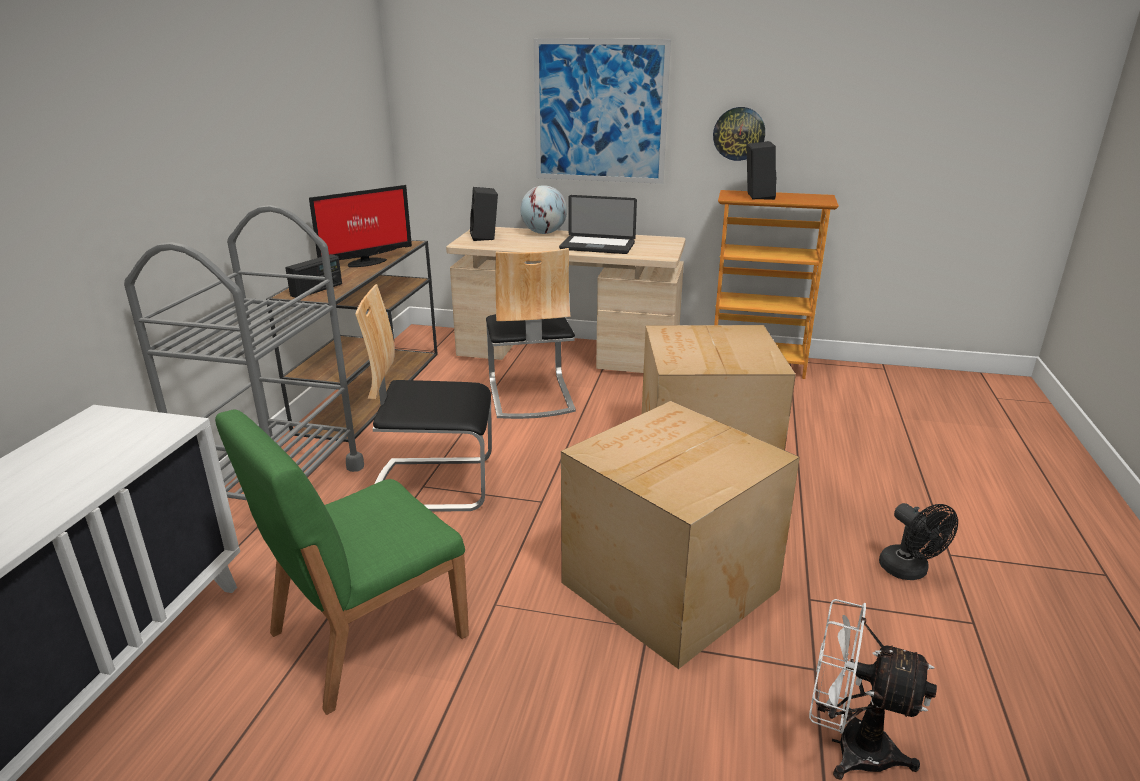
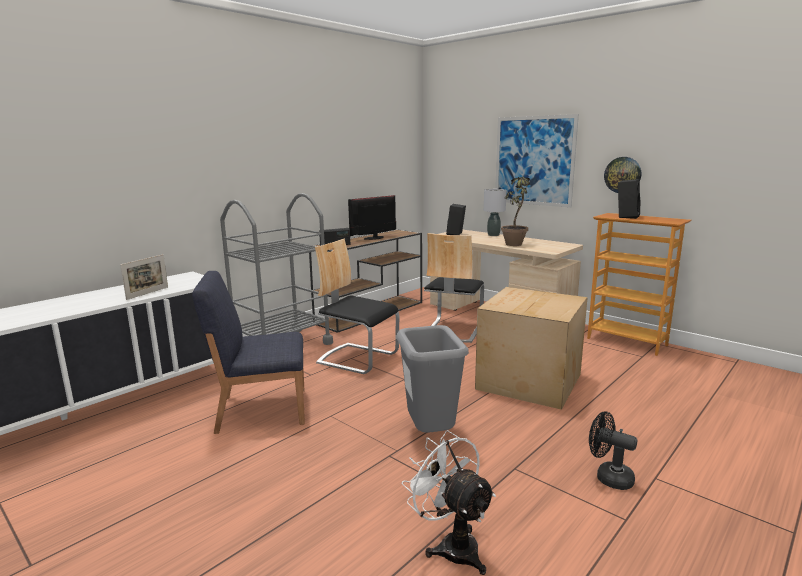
camera: 30 degrees right, 10 degrees down
green chair [215,410,469,715] -> blue chair [192,271,305,434]
monitor [309,185,412,267] -> monitor turned 150 degrees clockwise [348,195,396,240]
globe [520,185,567,234] -> grey table lamp [484,189,507,236]
laptop [559,195,637,254] -> potted plant [501,177,530,246]
cardboard box [561,401,800,669] -> grey trash can [397,325,469,433]
black fan [879,503,958,580] -> black fan turned 120 degrees clockwise [589,411,637,490]
none -> picture frame [120,254,168,300]

